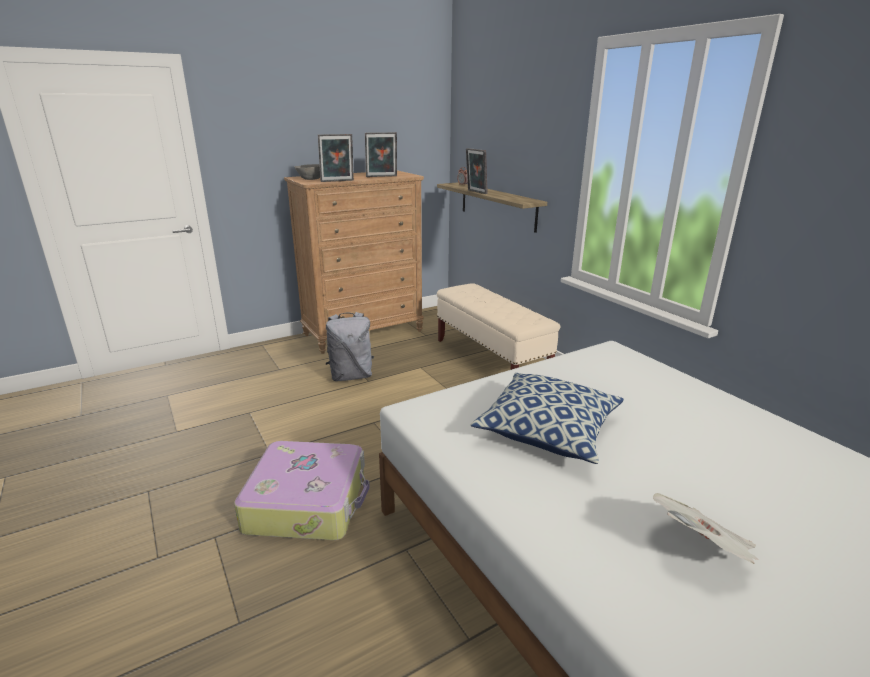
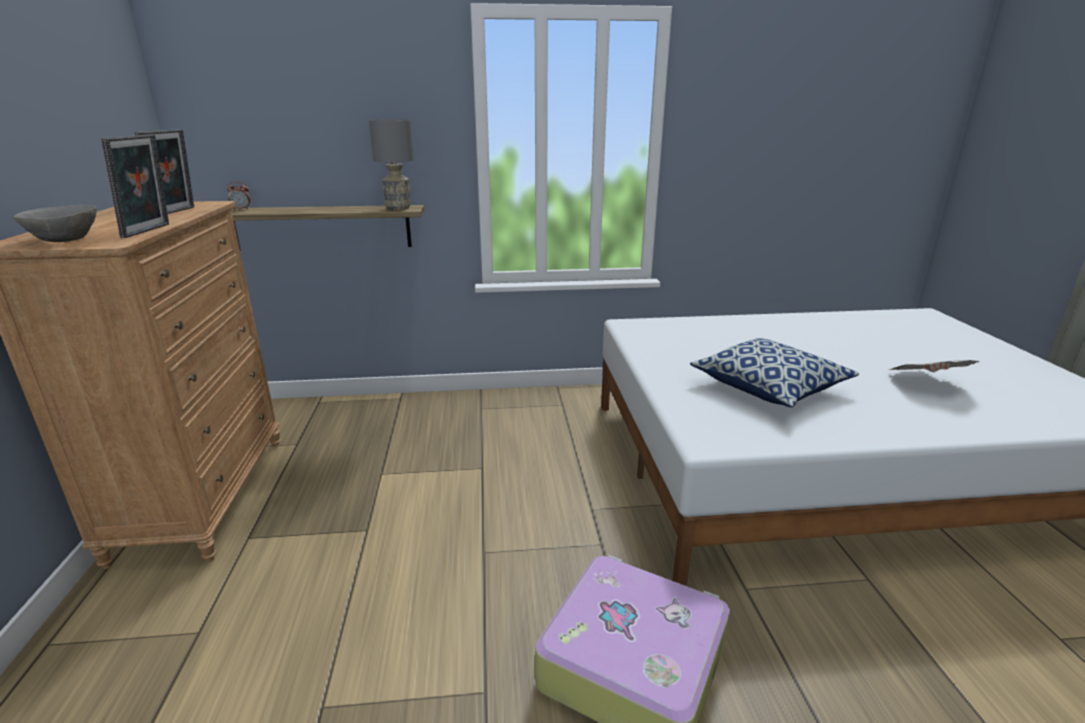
camera: 65 degrees left, 0 degrees up
grey backpack [326,312,374,381] -> none
beige bench [437,283,560,370] -> none
picture frame [466,148,488,194] -> none
none -> grey table lamp [369,119,414,210]

